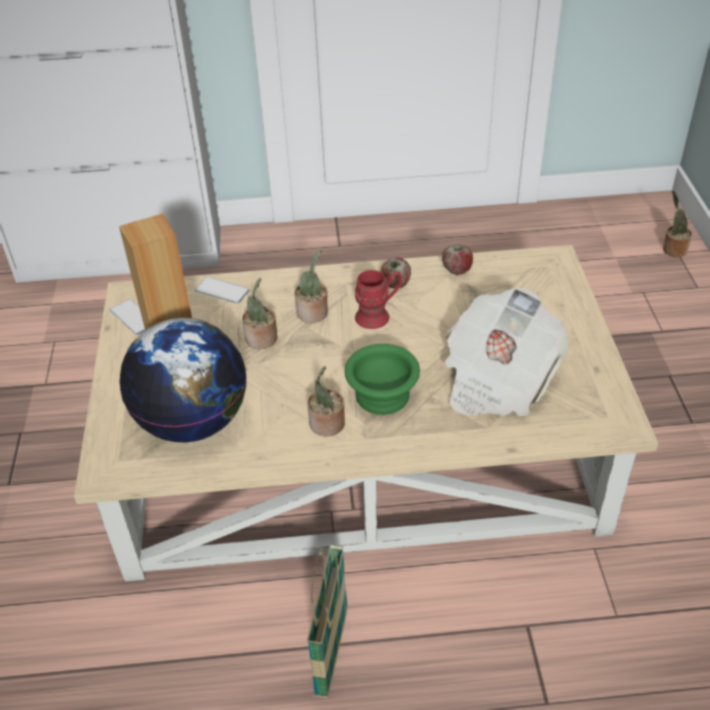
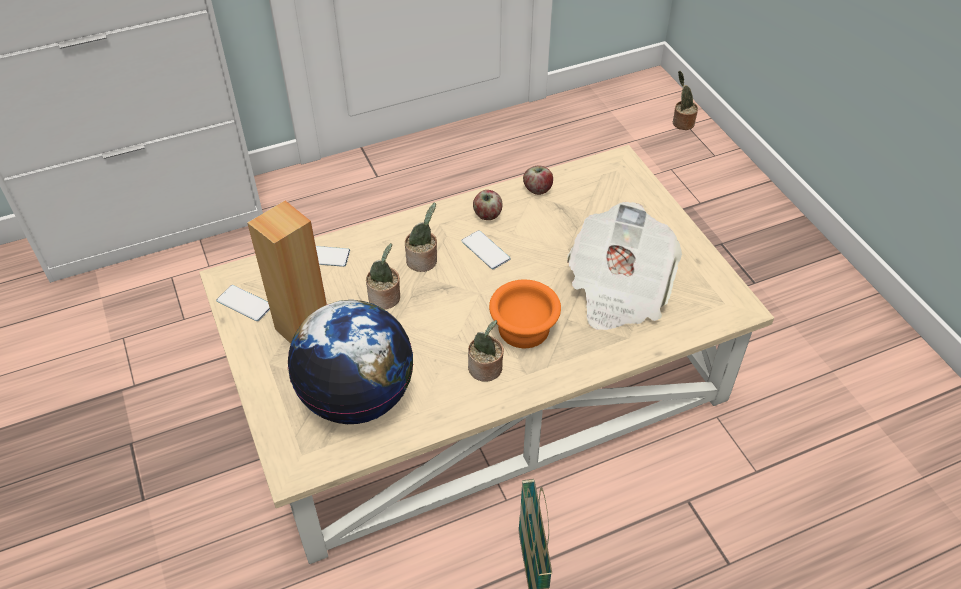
camera: 20 degrees left, 5 degrees up
green bowl [345,344,420,415] -> orange bowl [489,280,561,348]
red mug [355,270,402,329] -> phone [461,230,511,269]

